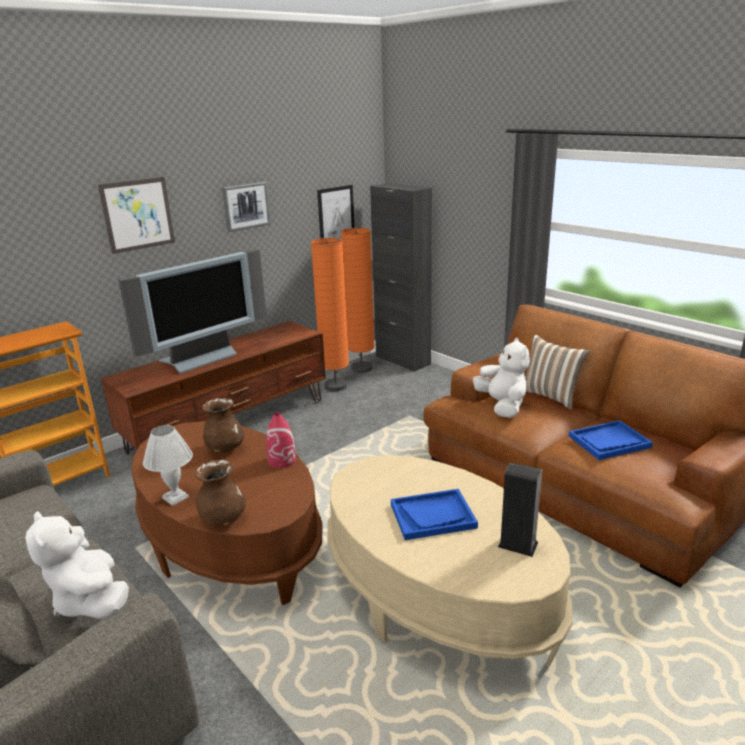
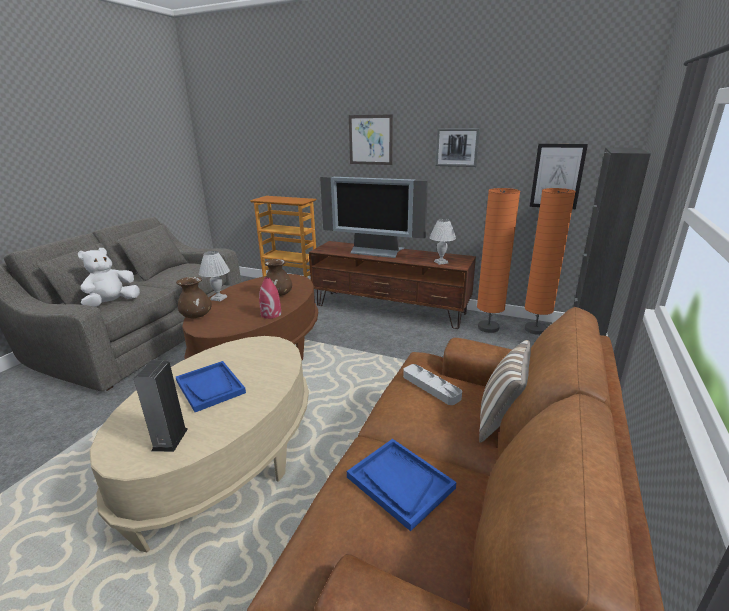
camera: 65 degrees right, 0 degrees up
white plush toy [473,338,530,418] -> grey tray [403,364,462,405]
none -> white table lamp [429,219,456,265]

